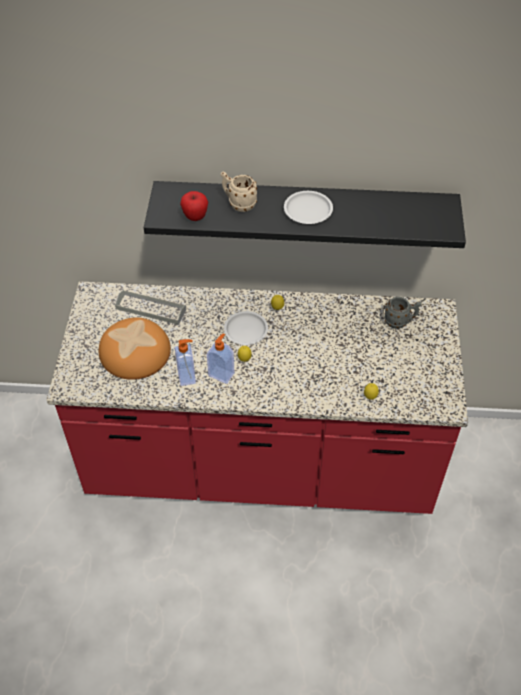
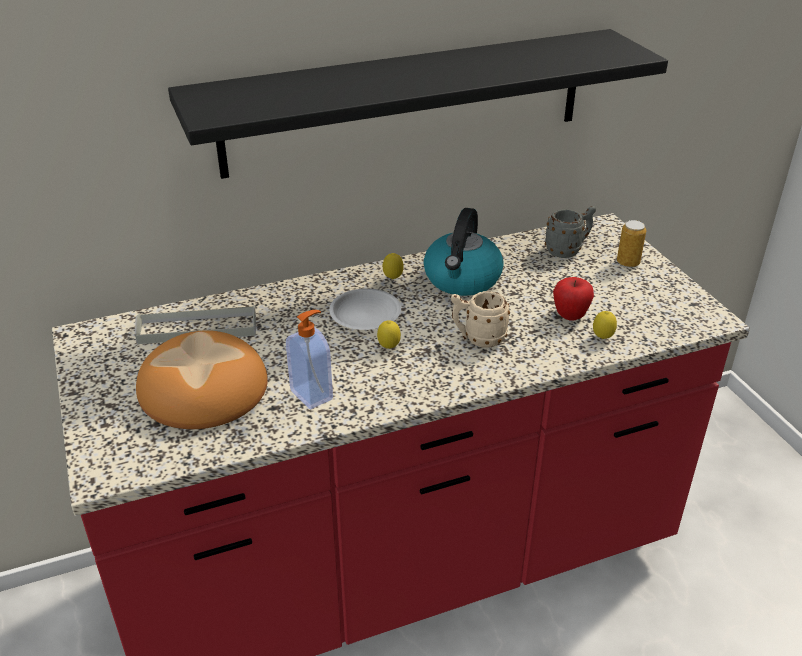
camera: 25 degrees left, 15 degrees down
apple [180,191,208,221] -> apple moved to [553,277,594,321]
soap dispenser [207,333,235,384] -> none
beige mug [221,172,257,212] -> beige mug moved to [451,291,510,348]
white plate [284,191,333,224] -> none
none -> kettle [424,208,504,296]
none -> can [617,220,646,268]

